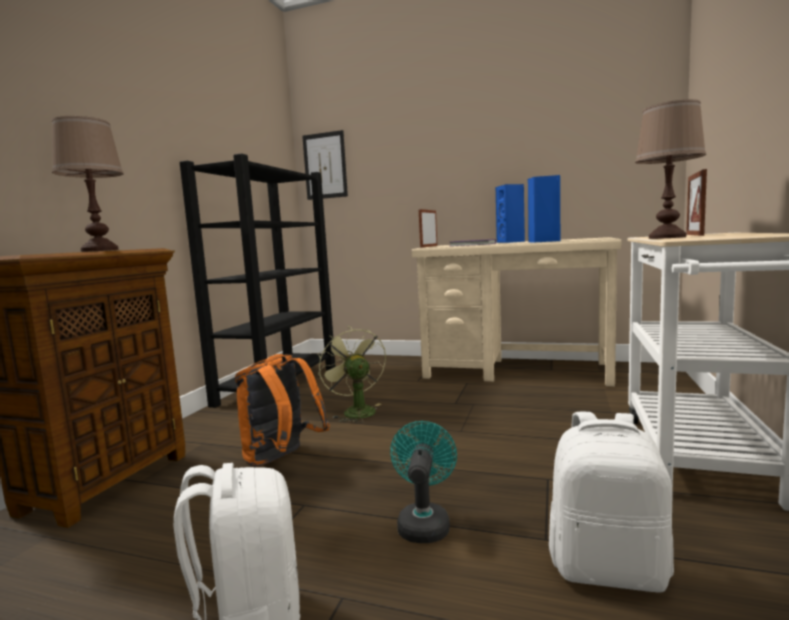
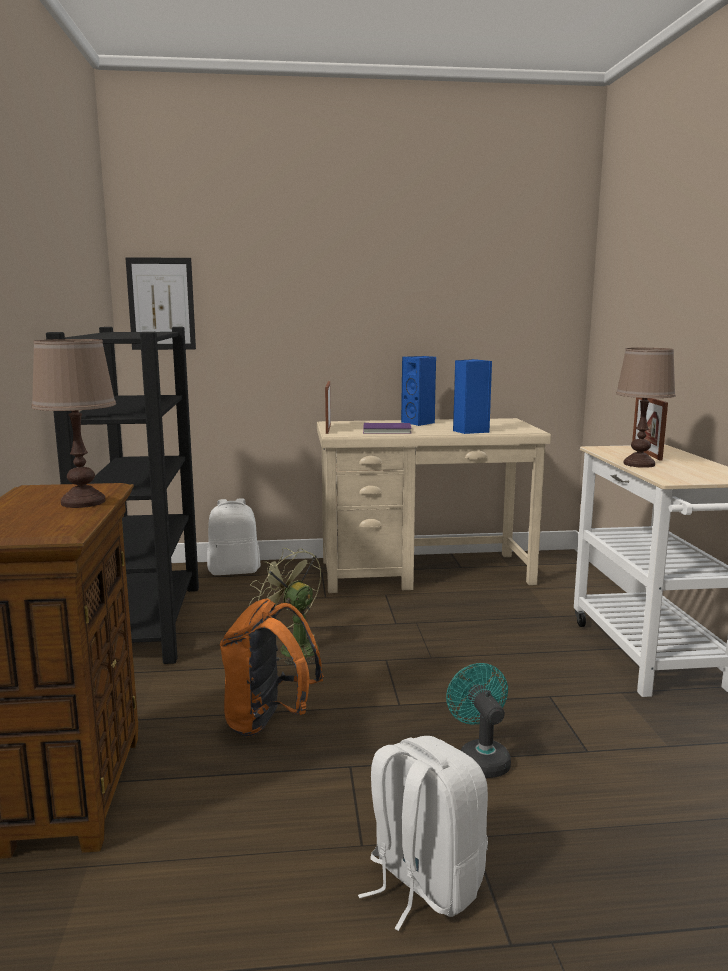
camera: 25 degrees left, 5 degrees up
white backpack [549,411,674,593] -> white backpack moved to [207,499,261,575]

